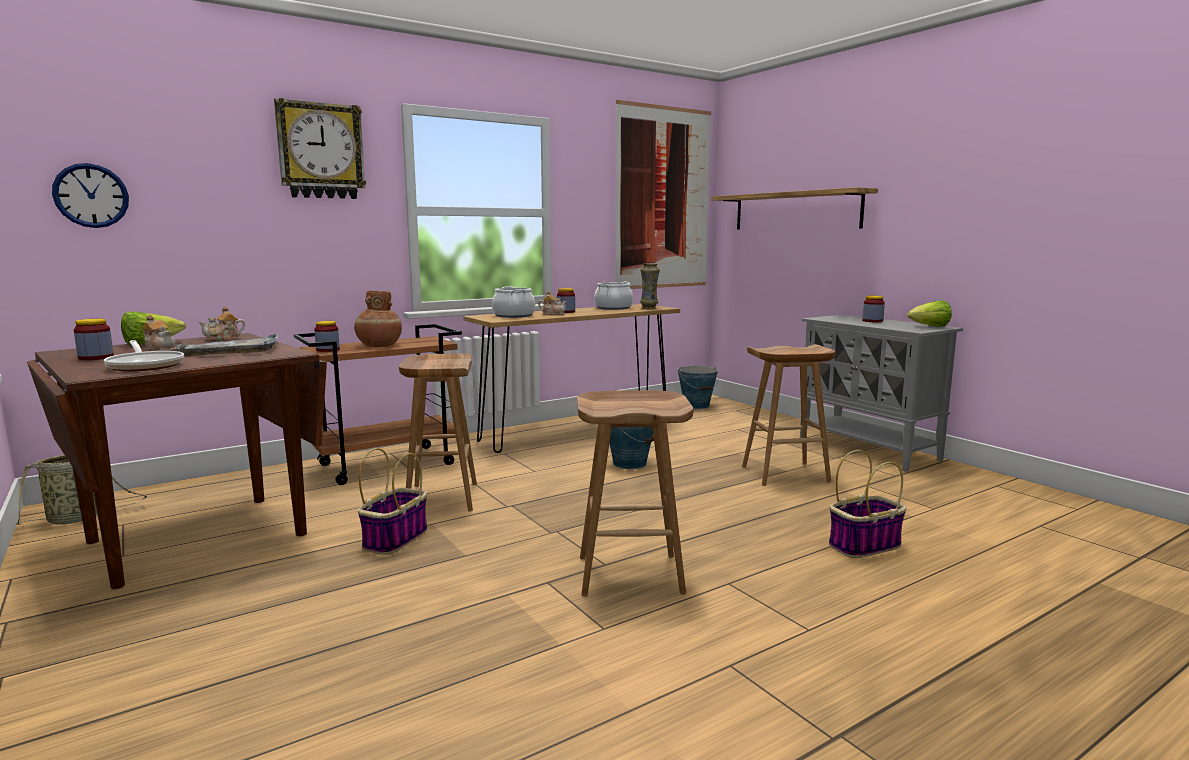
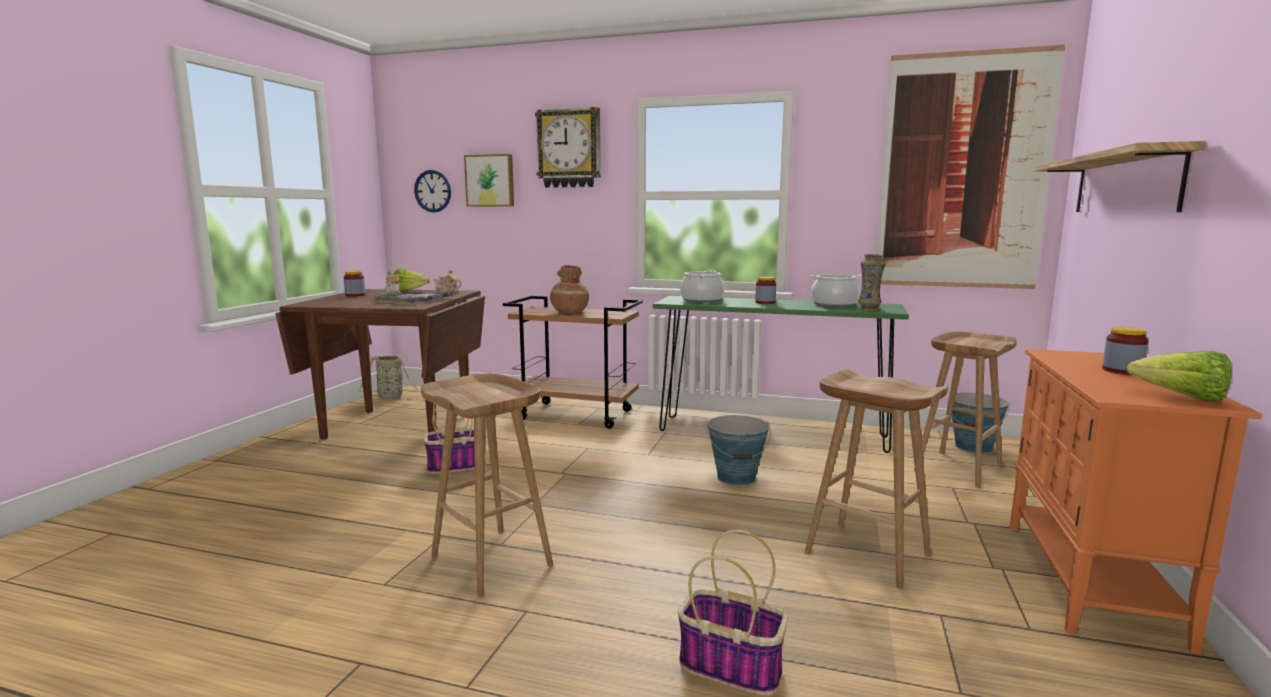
camera: 50 degrees right, 0 degrees up
frying pan [104,340,184,372] -> none
jar [314,321,340,352] -> none
brown stool [399,353,477,512] -> brown stool moved to [914,332,1017,488]
brown console table [463,304,680,453] -> green console table [653,296,909,453]
teapot [538,290,567,315] -> none
grey cabinet [800,315,963,472] -> orange cabinet [1010,349,1262,654]
none -> picture [464,154,514,206]

